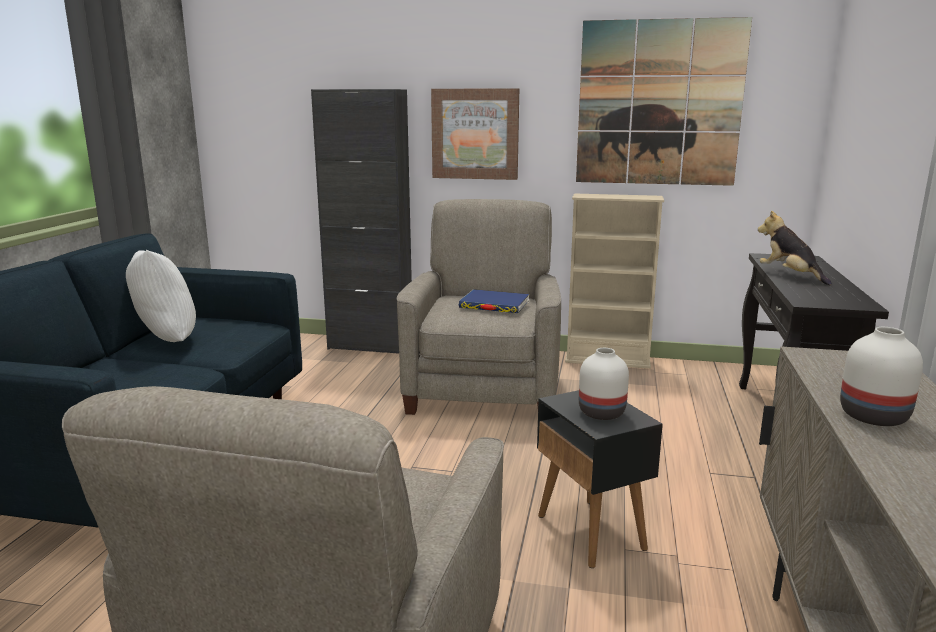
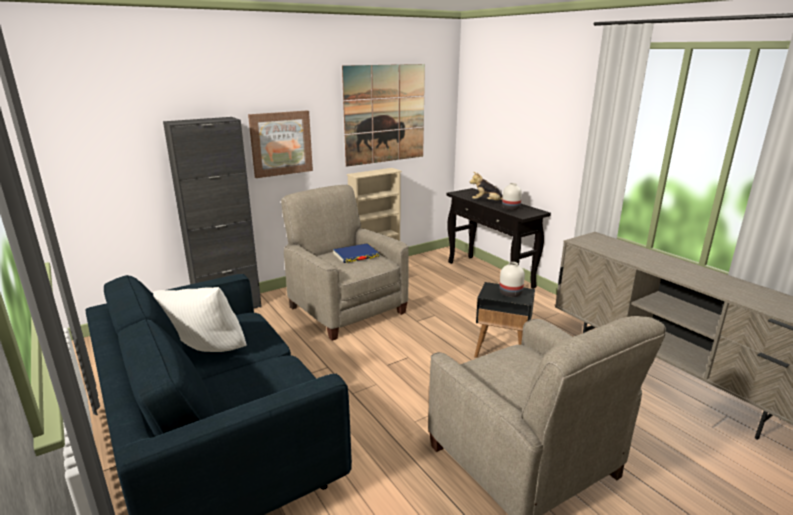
camera: 45 degrees left, 5 degrees up
white vase [840,327,923,426] -> white vase moved to [502,183,522,210]

